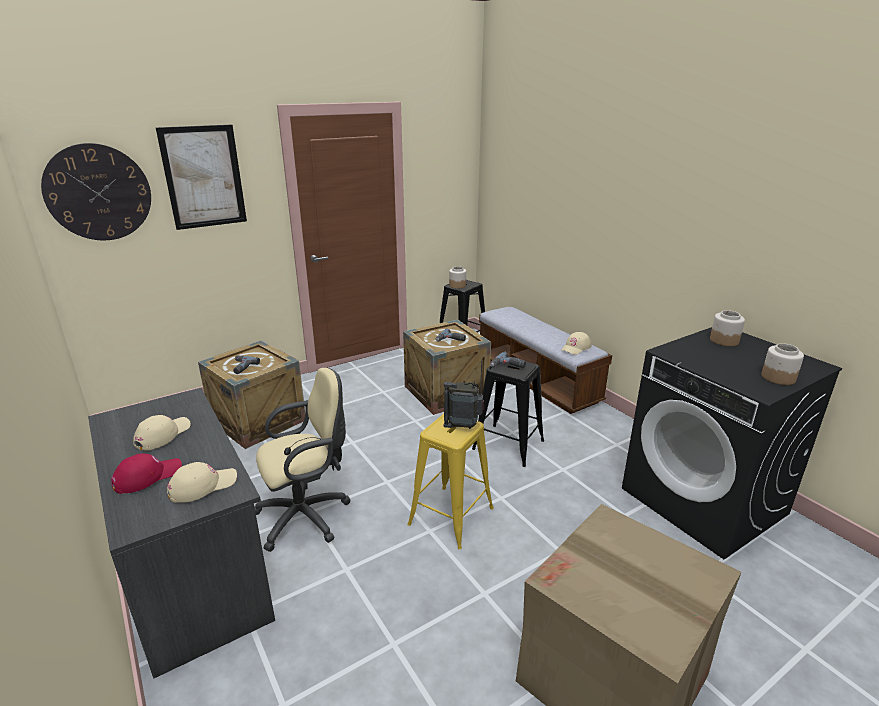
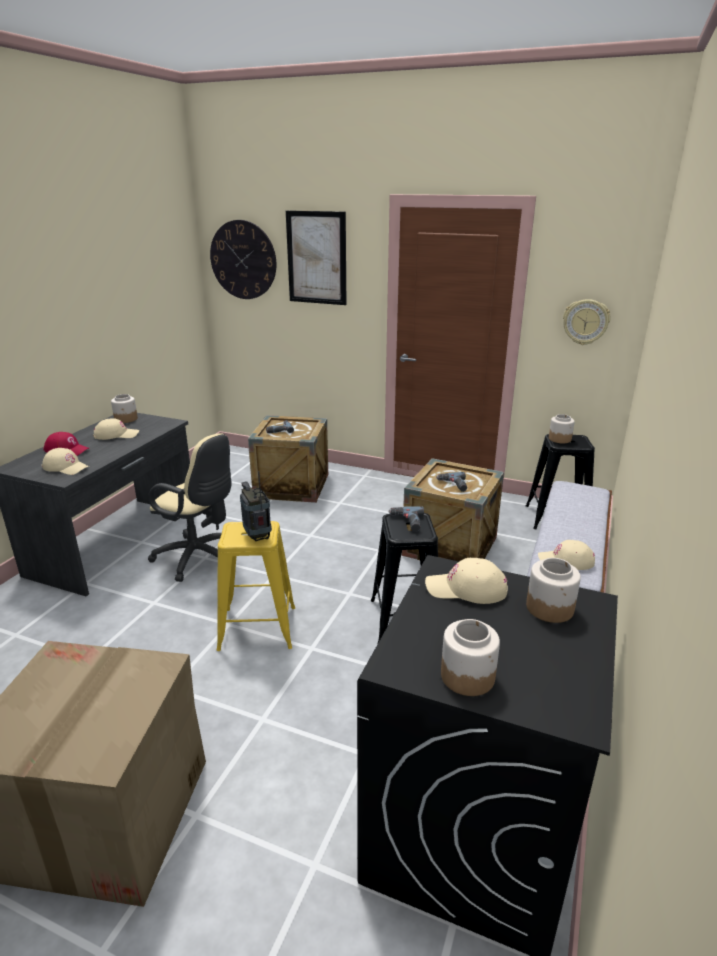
camera: 55 degrees right, 0 degrees up
none -> jar [111,394,138,423]
none -> beige cap [425,558,508,604]
none -> wall clock [563,299,610,345]

